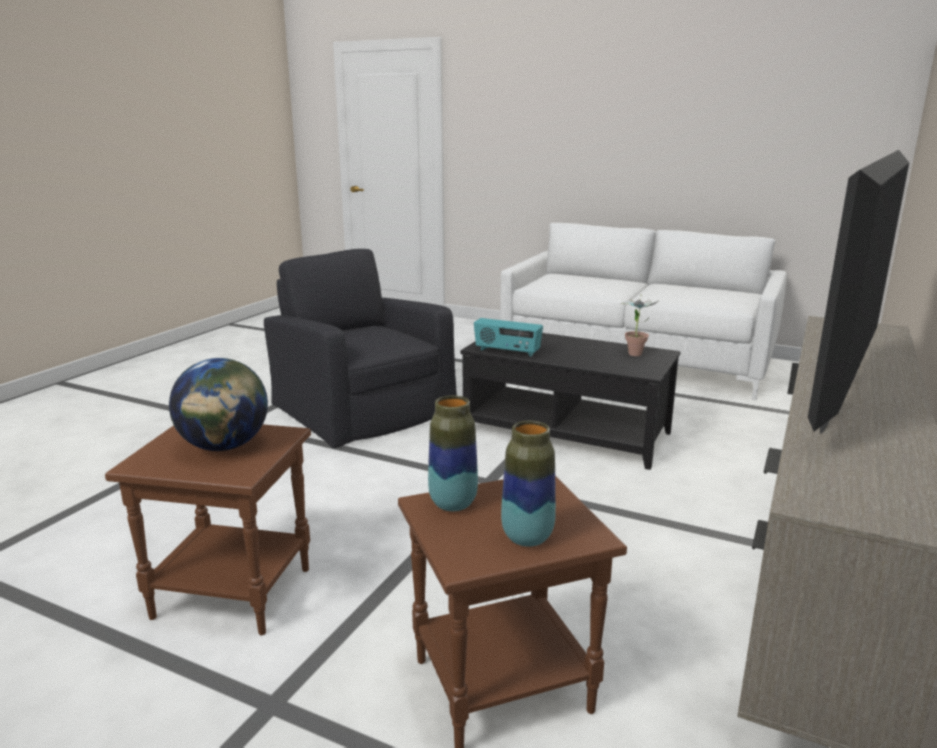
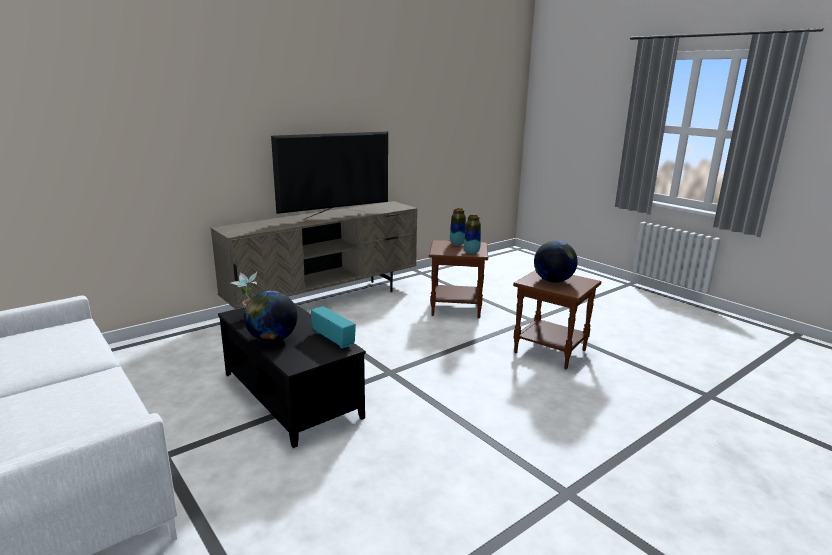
camera: 155 degrees left, 0 degrees up
black armchair [264,249,457,449] -> none
none -> globe [244,291,297,343]

